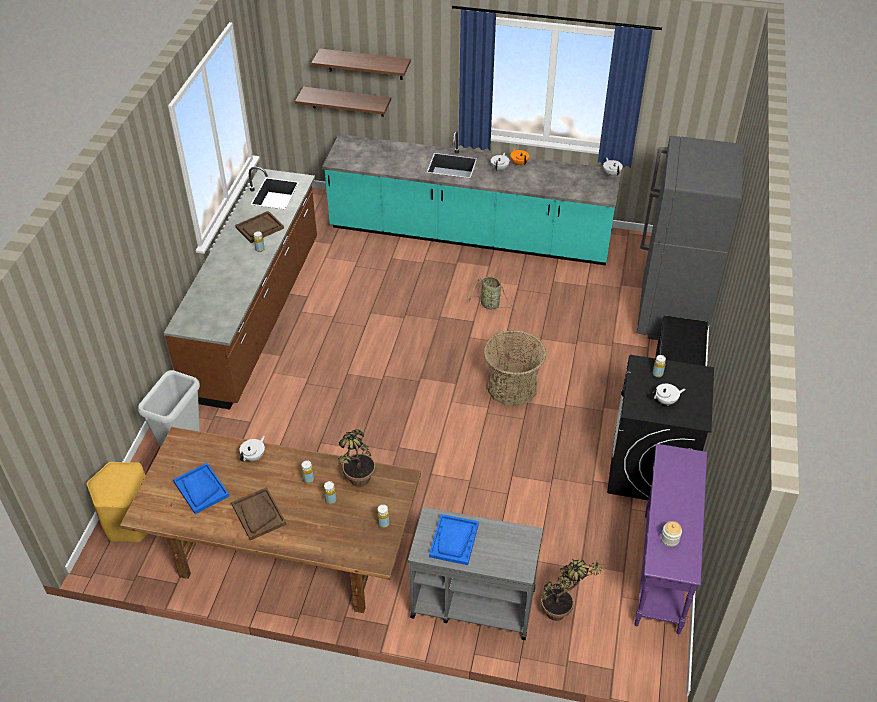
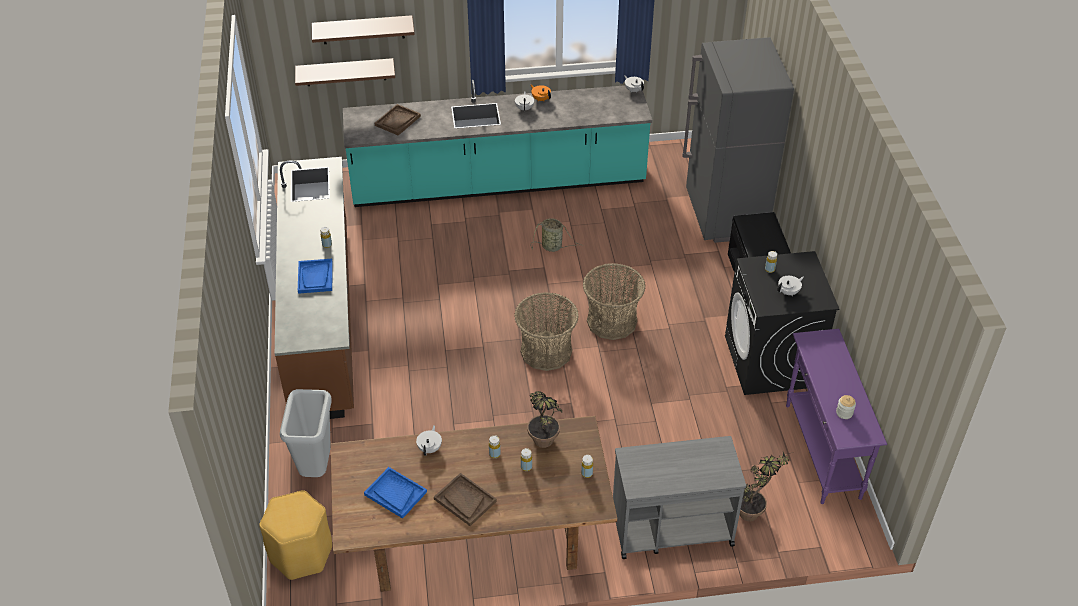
camera: 20 degrees left, 0 degrees up
brown tray [235,211,284,243] -> brown tray moved to [374,104,421,135]
blue tray [429,514,479,565] -> blue tray moved to [298,259,332,294]
none -> basket [514,293,579,371]

